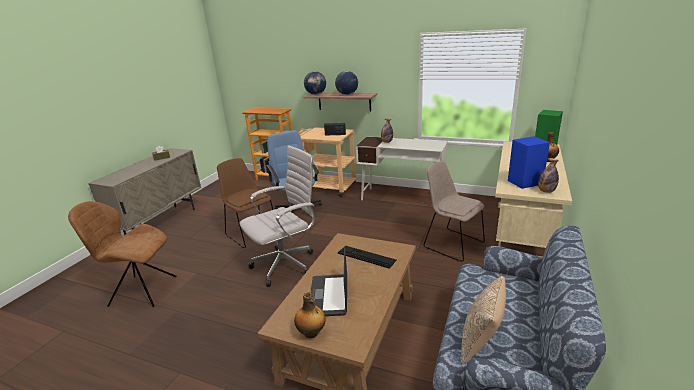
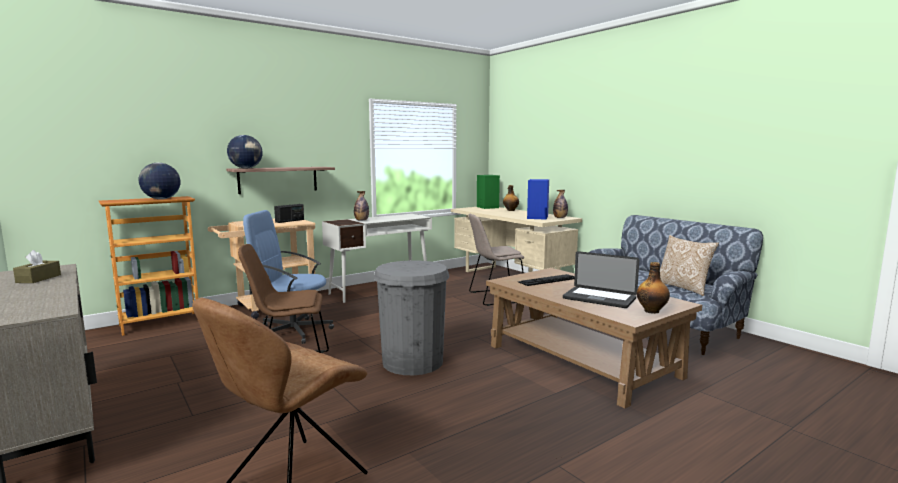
camera: 60 degrees left, 15 degrees down
white office chair [239,146,315,287] -> grey trash can [374,260,449,375]
globe [335,71,358,95] -> globe moved to [139,163,180,199]

